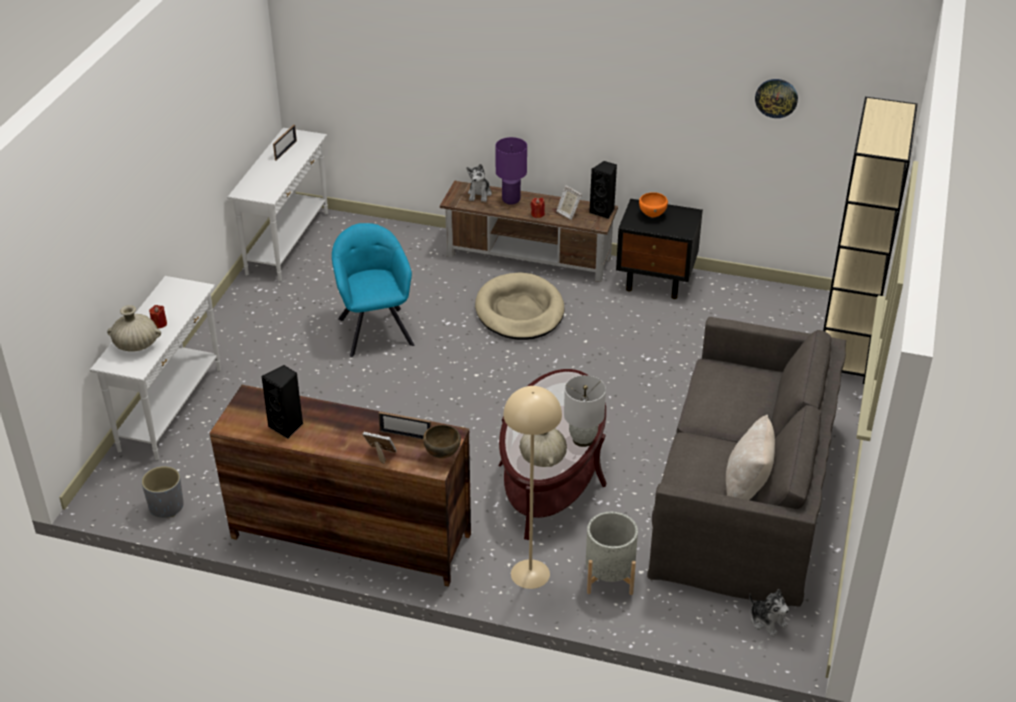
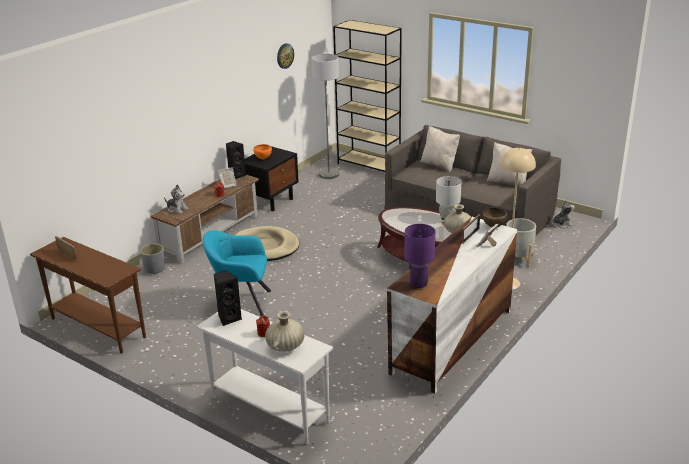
camera: 70 degrees left, 10 degrees down
grey planter [141,466,184,518] -> grey planter moved to [140,244,165,275]
brown cabinet [209,385,471,587] -> white cabinet [387,217,518,393]
white console table [227,128,328,282] -> brown console table [30,237,146,354]
black speaker [261,365,303,439] -> black speaker moved to [214,270,242,326]
purple table lamp [495,137,527,205] -> purple table lamp moved to [404,224,435,288]
none -> grey floor lamp [311,54,339,179]
none -> beige pillow [421,126,460,172]

